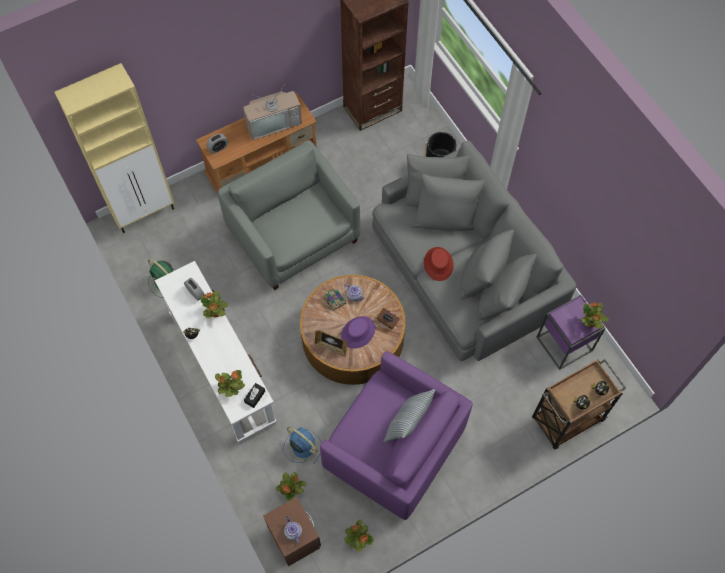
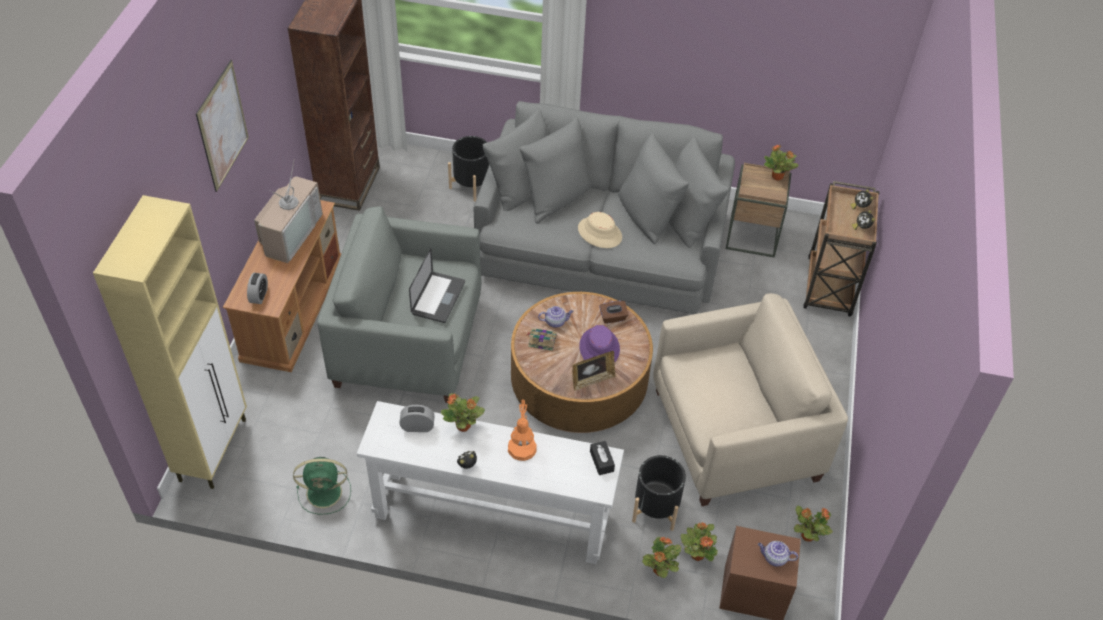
camera: 50 degrees left, 15 degrees down
potted plant [215,370,245,397] -> potted plant moved to [642,537,681,578]
blue fan [283,426,321,464] -> black planter [632,455,686,531]
purple armchair [320,352,473,520] -> beige armchair [653,293,848,506]
pillow [383,389,435,443] -> none
red hat [424,247,454,281] -> beige hat [578,212,622,248]
purple side table [537,295,606,370] -> brown side table [726,163,792,258]
none -> picture [196,60,249,192]
none -> laptop [409,248,465,323]
none -> orange table lamp [508,399,537,461]

